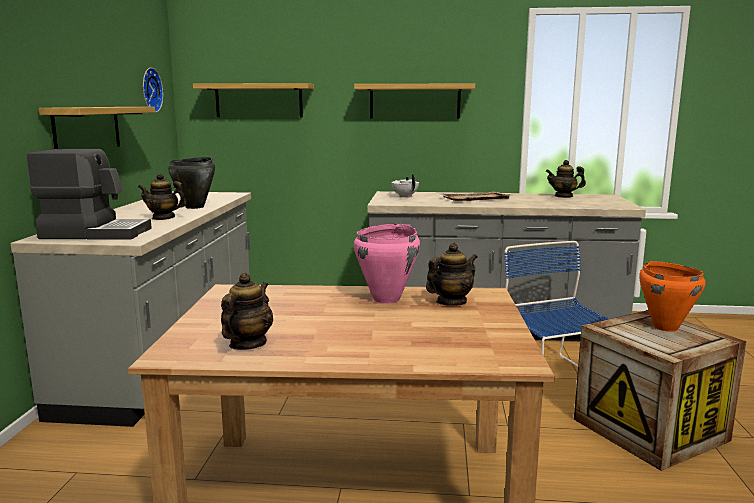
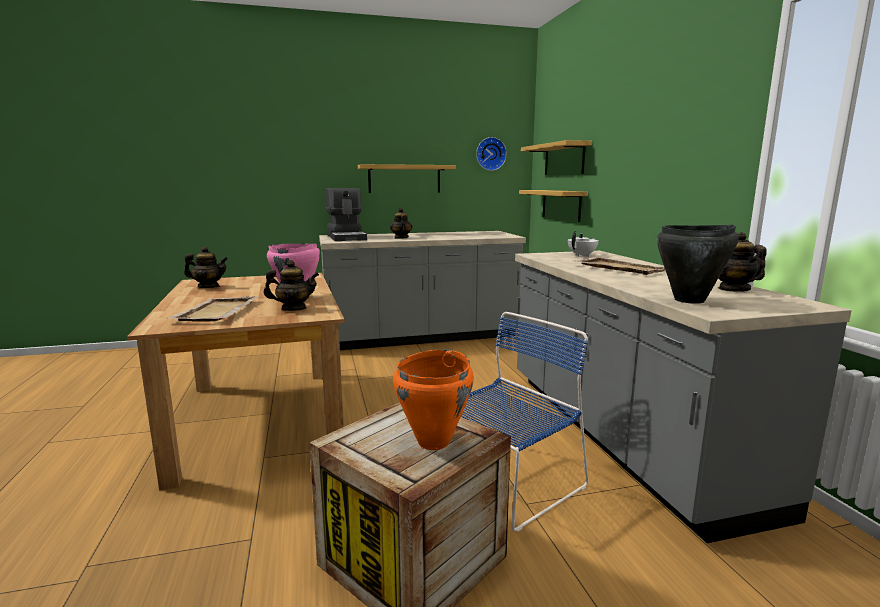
camera: 70 degrees right, 0 degrees up
black cooking pot [168,157,215,209] -> black cooking pot moved to [657,225,739,304]
shelf [354,83,475,119] -> shelf moved to [519,190,588,222]
teapot [426,243,478,306] -> teapot turned 45 degrees counterclockwise [264,260,319,311]
none -> beige tray [167,296,260,321]

